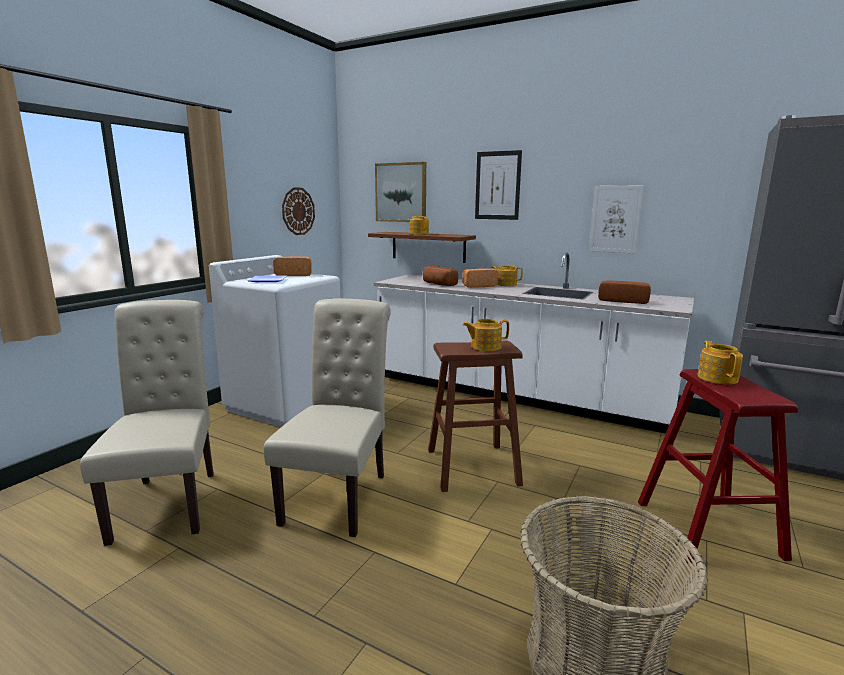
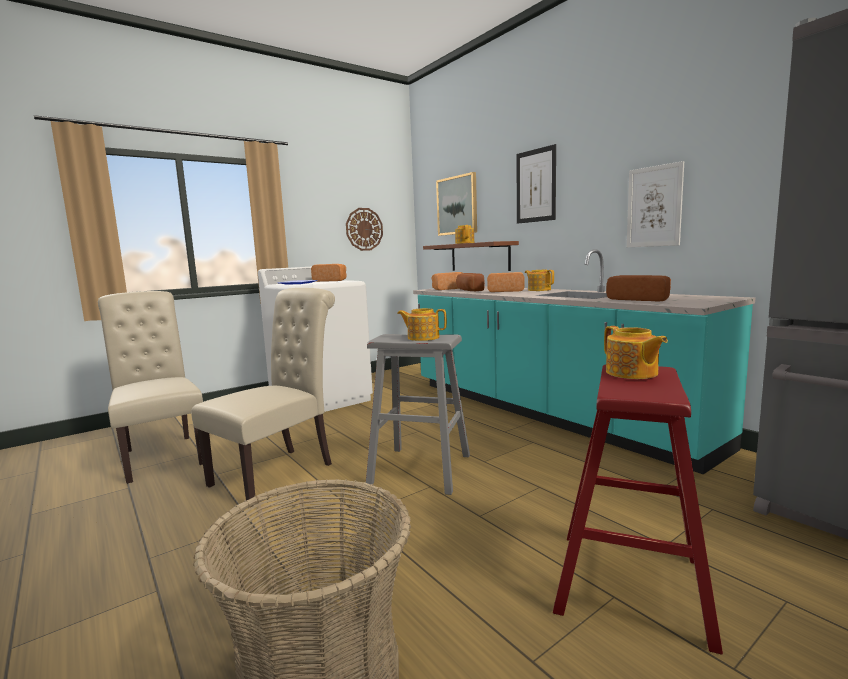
camera: 25 degrees right, 5 degrees down
beige chair [80,300,214,546] -> beige chair turned 45 degrees counterclockwise [98,291,203,484]
white counter [374,252,694,434] -> turquoise counter [413,249,755,474]
brown stool [428,340,523,492] -> grey stool [366,334,470,495]
teapot [697,341,743,384] -> teapot turned 135 degrees clockwise [604,326,668,379]
none -> bread [432,272,462,290]

